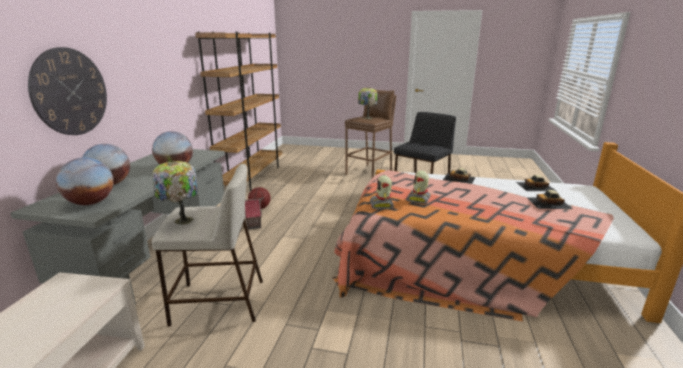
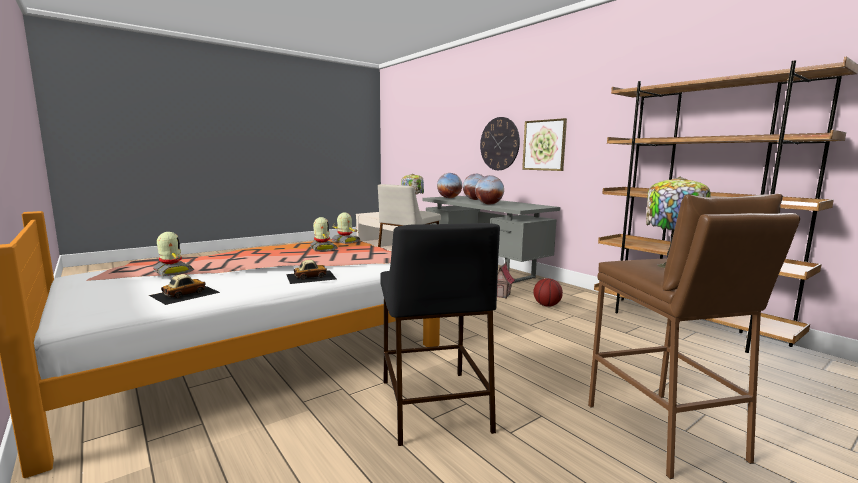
camera: 130 degrees right, 10 degrees down
toy car [527,190,572,209] -> toy robot [153,232,194,276]
none -> picture [522,118,567,171]

